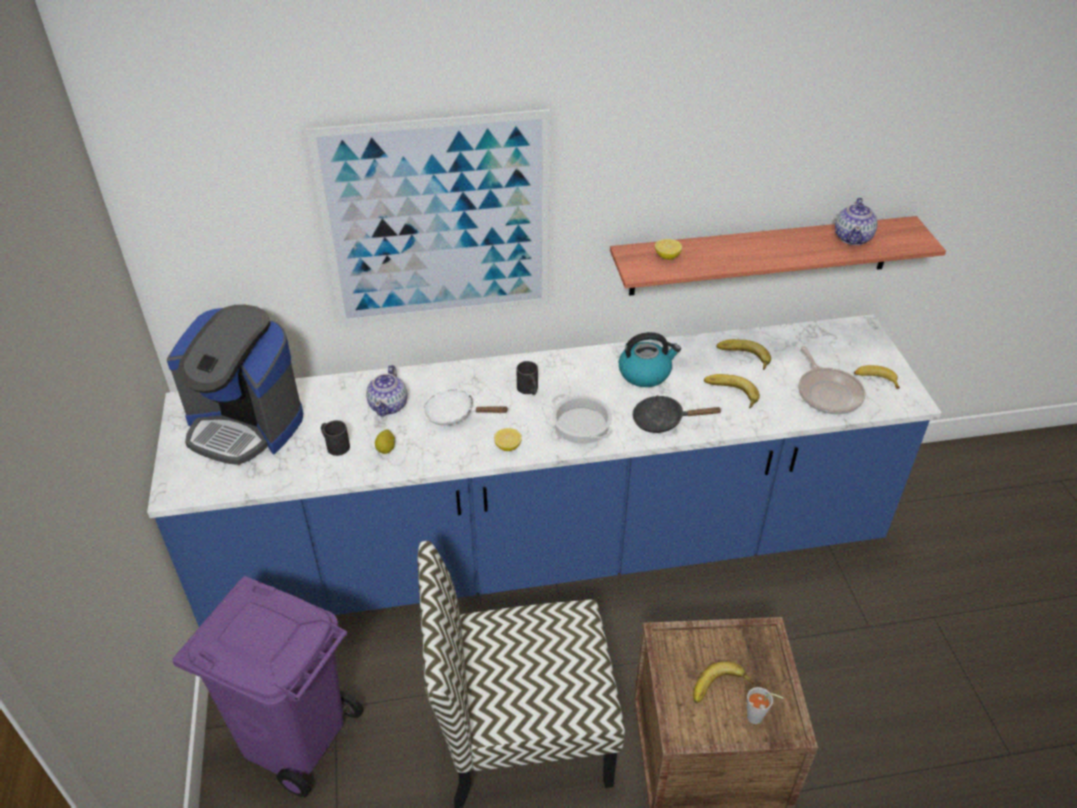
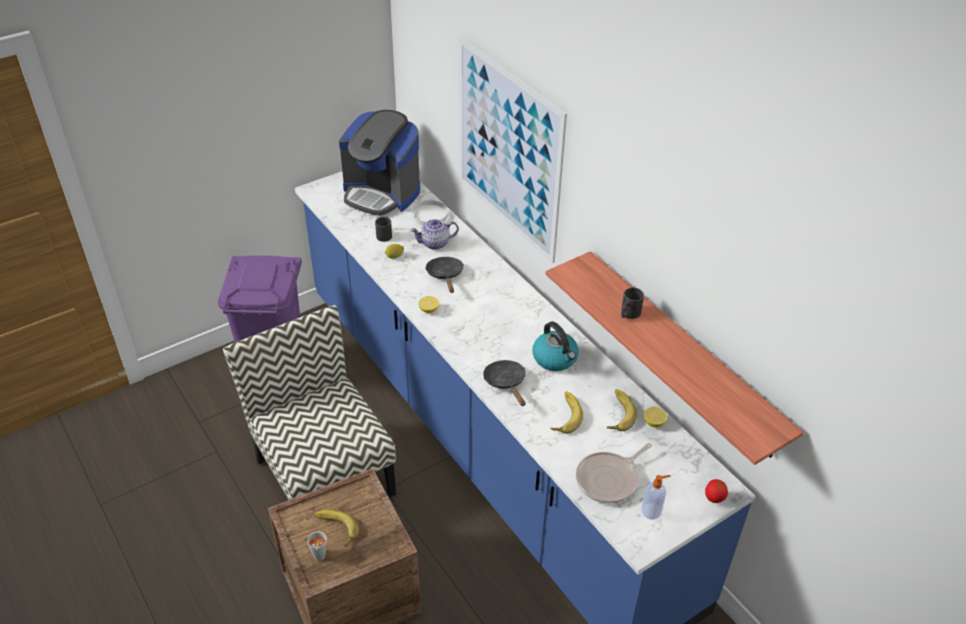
camera: 65 degrees right, 0 degrees up
coffee machine [167,305,303,465] -> coffee machine turned 60 degrees counterclockwise [339,110,420,216]
white frying pan [424,389,509,426] -> black frying pan [425,257,464,293]
black mug [516,361,538,395] -> black mug moved to [621,287,644,319]
cooking pot [552,394,613,444] -> none
lemon [655,239,682,260] -> lemon moved to [644,407,668,428]
teapot [835,198,878,245] -> none
banana [854,365,900,389] -> soap dispenser [641,475,671,519]
none -> white plate [412,200,448,226]
none -> tomato [705,479,728,503]

